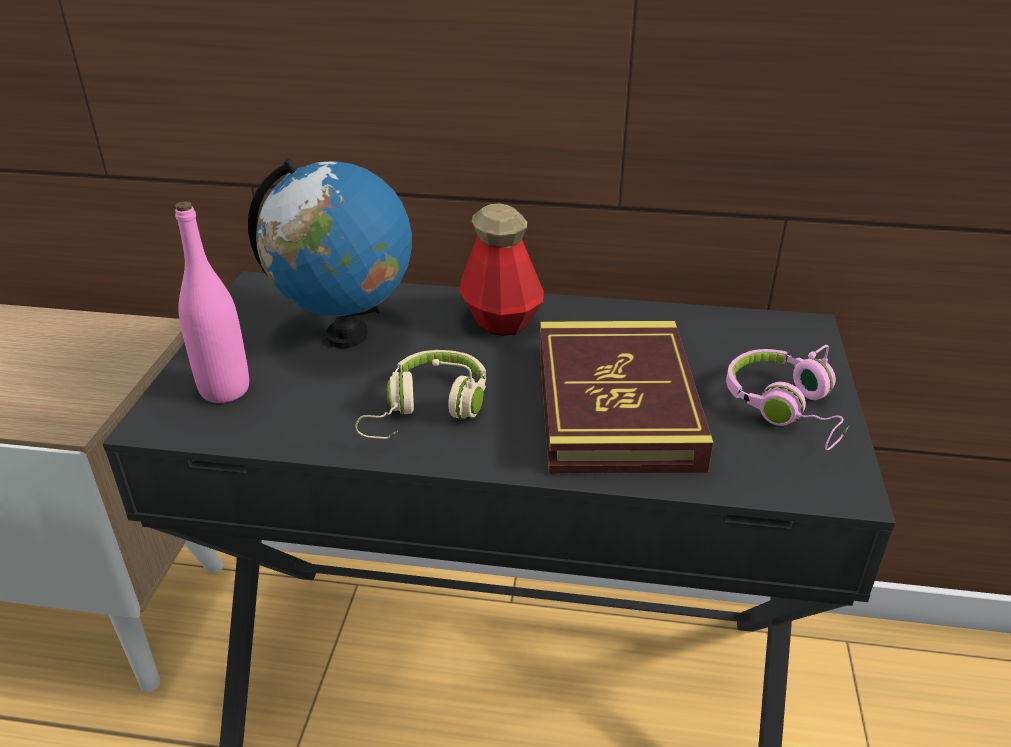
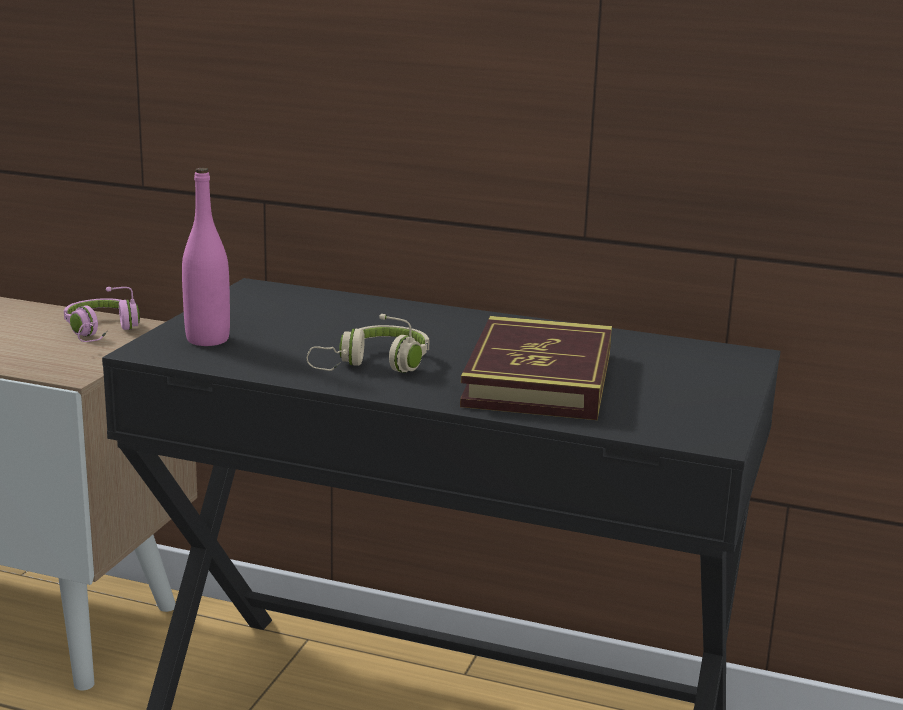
camera: 10 degrees right, 15 degrees down
globe [248,159,412,348] -> none
bottle [459,203,544,336] -> none
pink headphones [726,345,850,450] -> pink headphones moved to [64,287,140,342]

